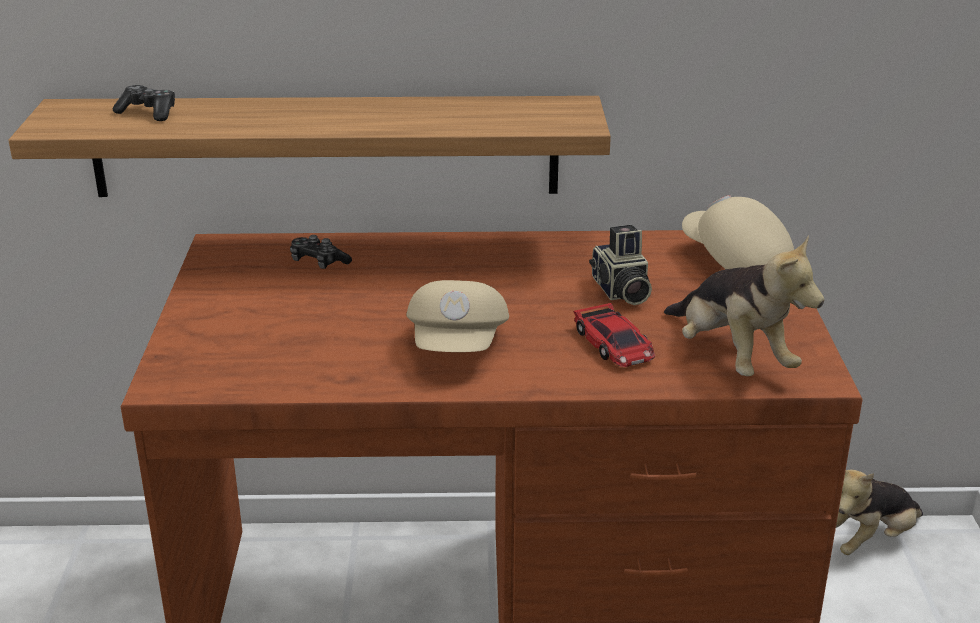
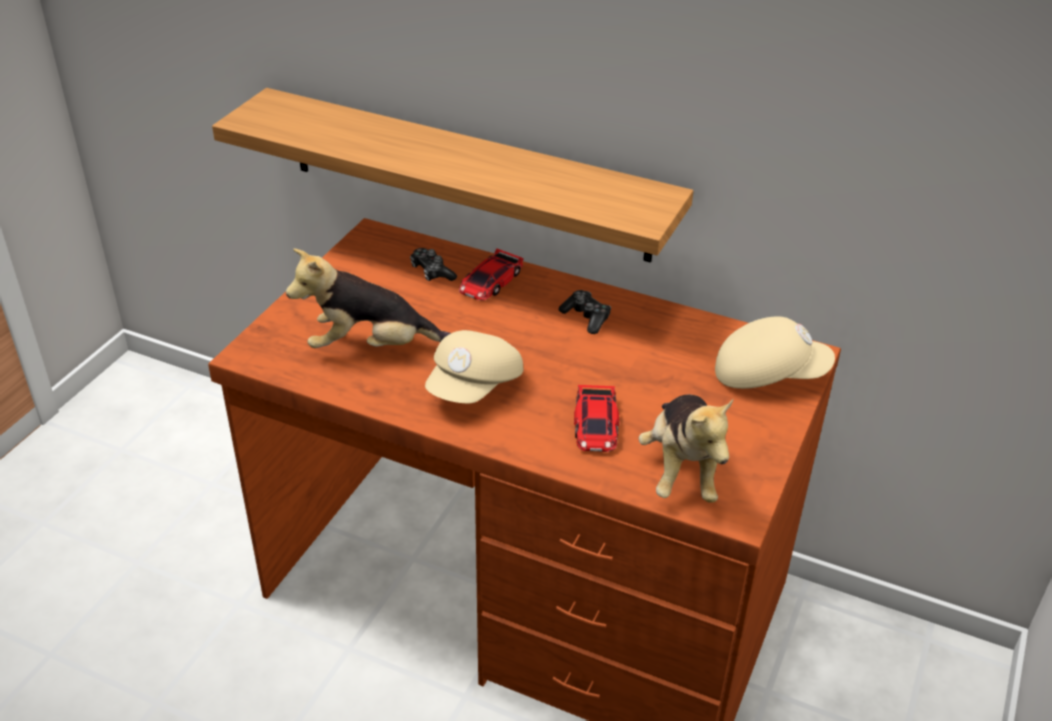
camera: 25 degrees right, 10 degrees up
game controller [113,85,175,121] -> game controller moved to [559,290,611,334]
camera [589,225,652,305] -> none
beige cap [682,195,794,269] -> beige cap turned 105 degrees clockwise [715,316,835,389]
plush toy [836,469,923,555] -> plush toy moved to [286,248,451,348]
none -> toy car [459,249,524,301]

